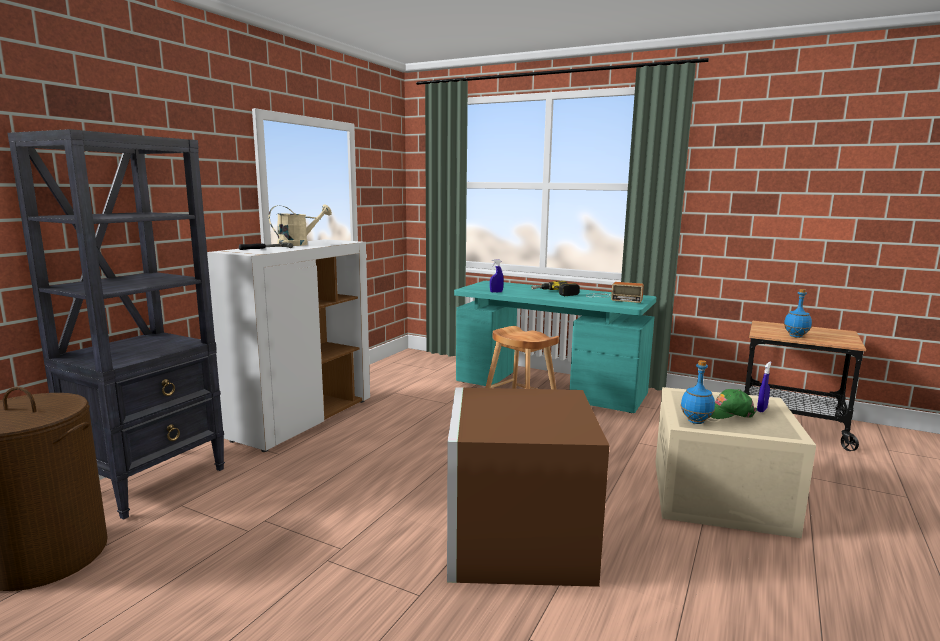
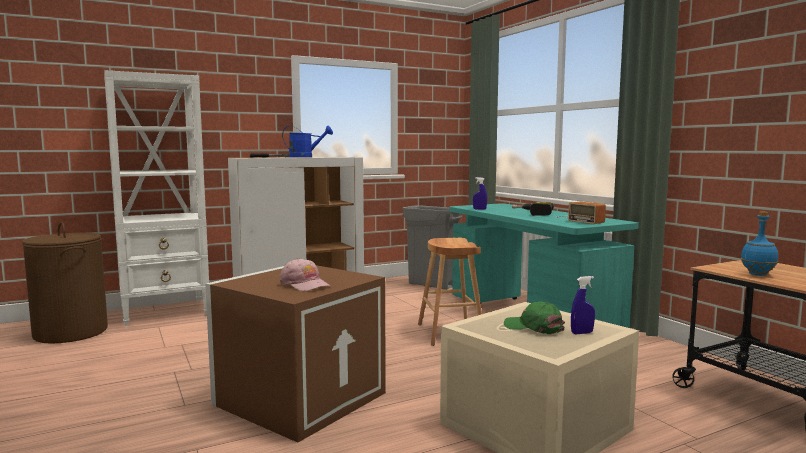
camera: 35 degrees right, 5 degrees down
black bookcase [8,129,225,520] -> white bookcase [104,70,209,326]
beige watering can [269,204,332,246] -> blue watering can [282,126,333,157]
blue bottle [681,360,715,424] -> none
none -> pink cap [279,258,330,291]
none -> grey trash can [402,205,462,290]

